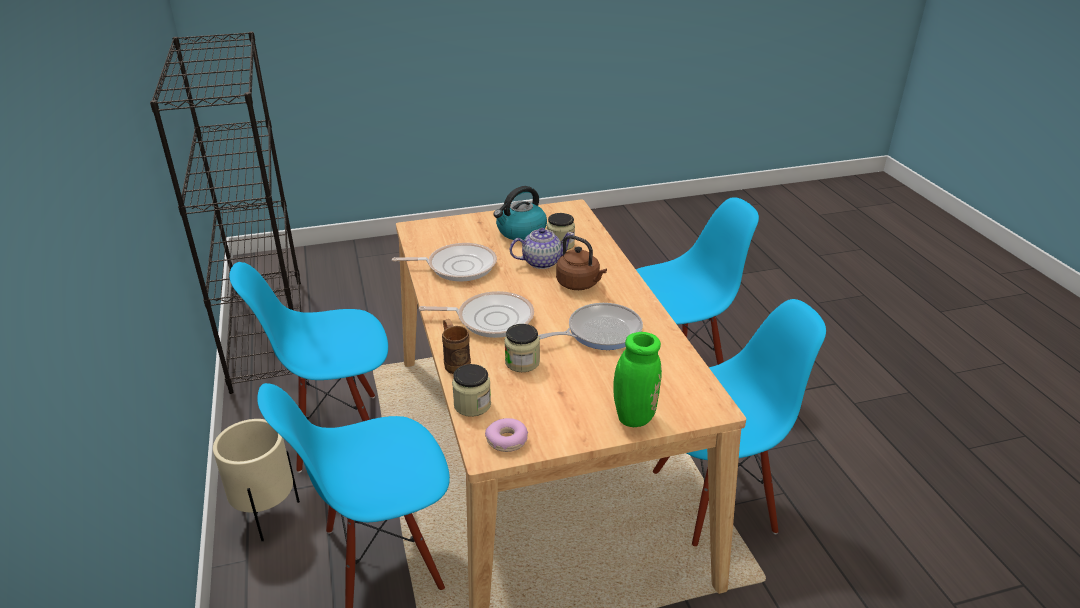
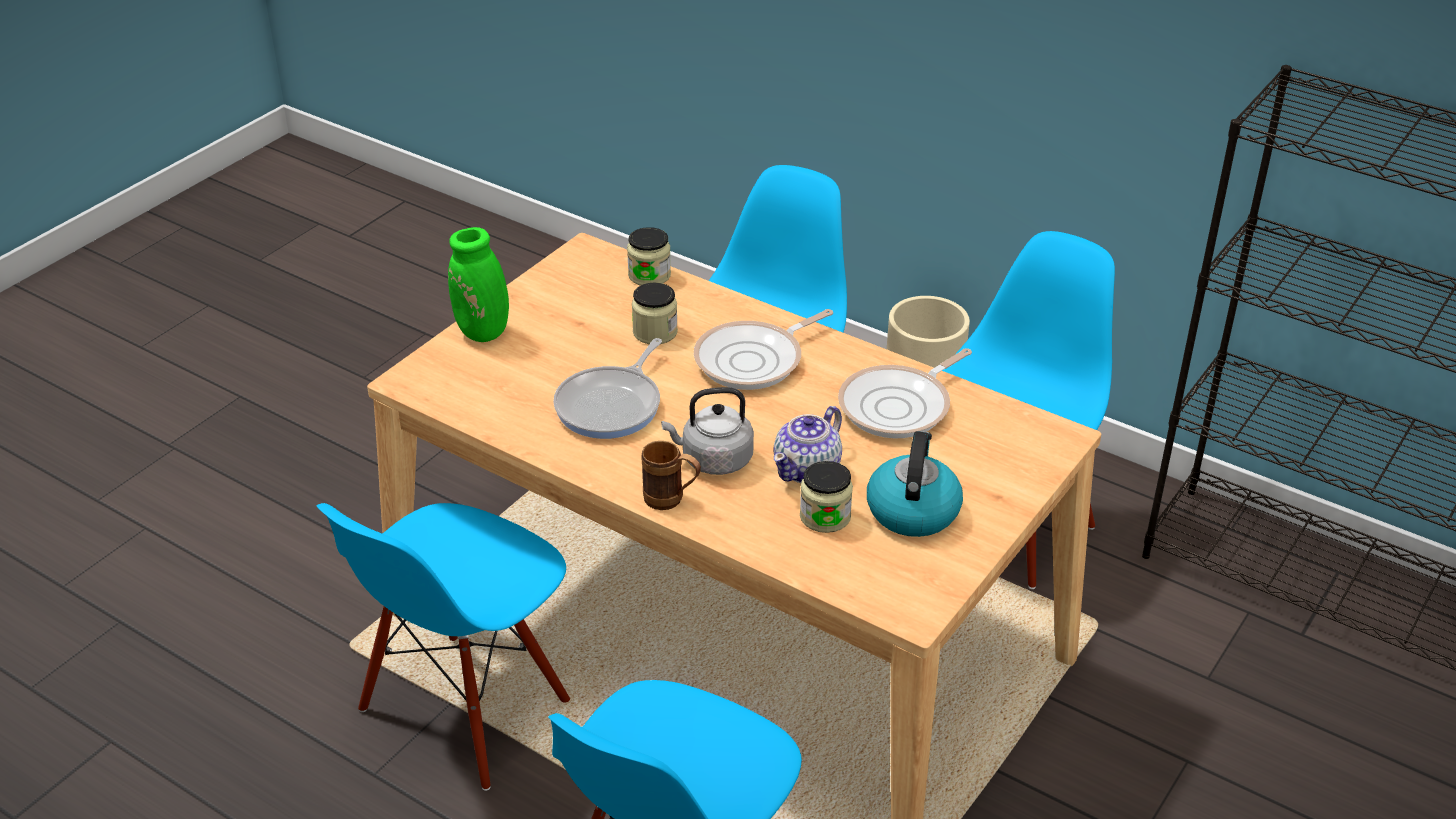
camera: 140 degrees right, 5 degrees up
brown mug [442,319,471,374] -> brown mug moved to [641,441,701,510]
donut [485,418,528,452] -> none
brown kettle [556,235,607,290] -> grey kettle [661,387,754,475]

